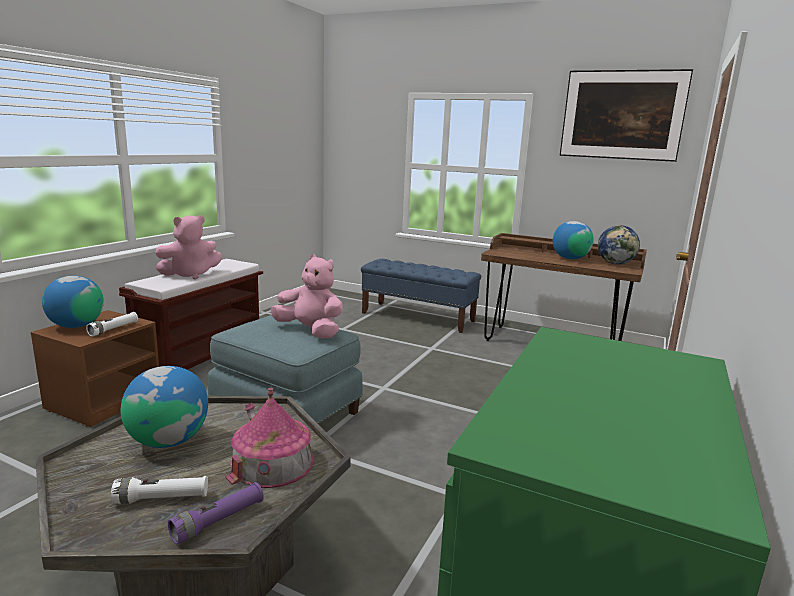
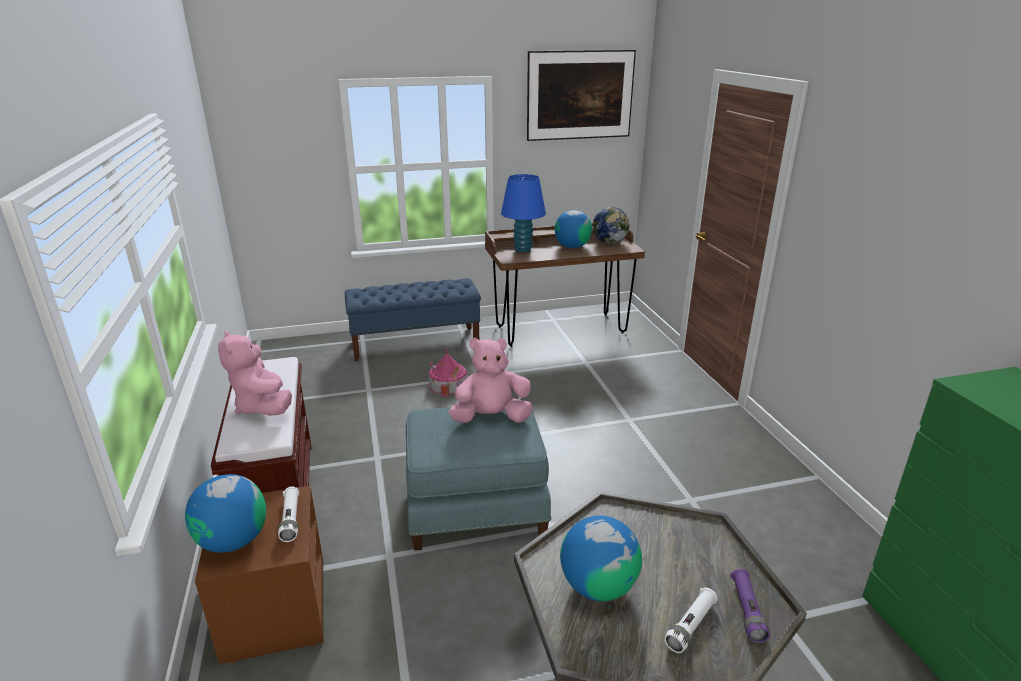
camera: 40 degrees left, 10 degrees up
pink plush toy [155,215,222,279] -> pink plush toy turned 135 degrees clockwise [218,330,292,416]
toy house [225,388,314,488] -> toy house moved to [428,348,467,397]
none -> blue table lamp [501,174,546,252]

